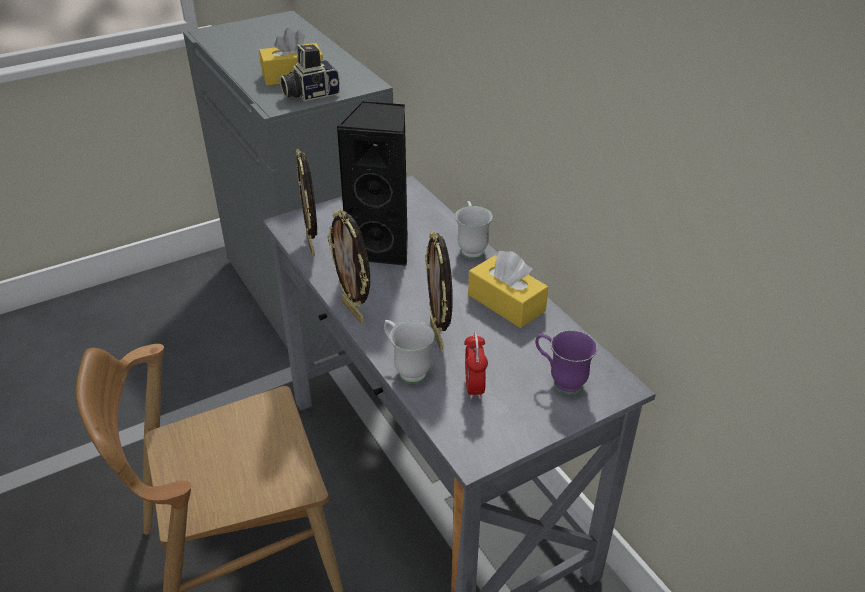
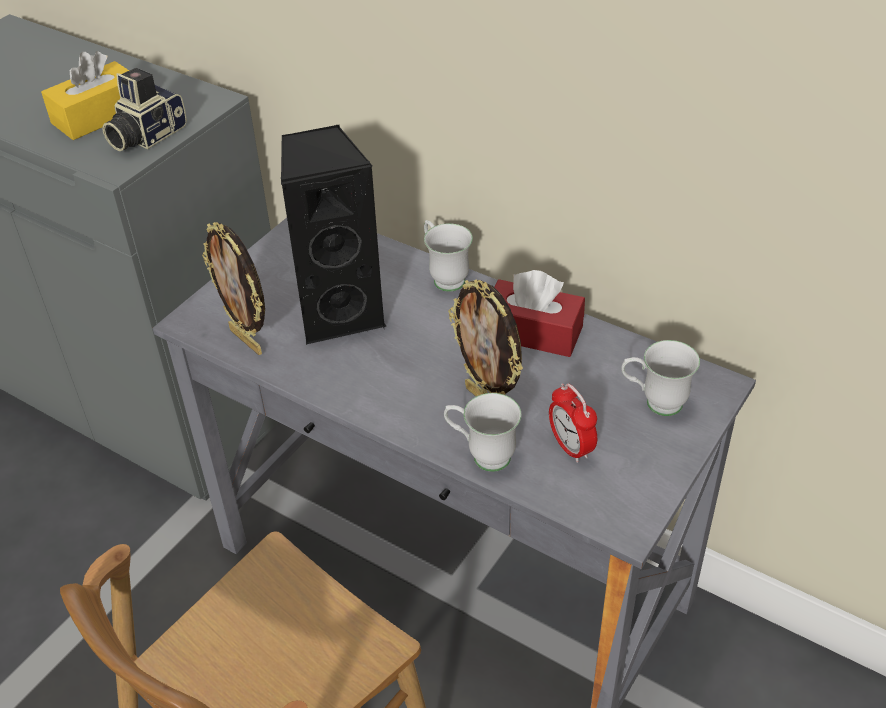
camera: 25 degrees left, 5 degrees up
picture frame [327,210,370,323] -> none
yellow tissue box [468,251,549,328] -> red tissue box [494,270,585,357]
purple mug [535,330,597,394] -> white mug [621,340,700,416]

